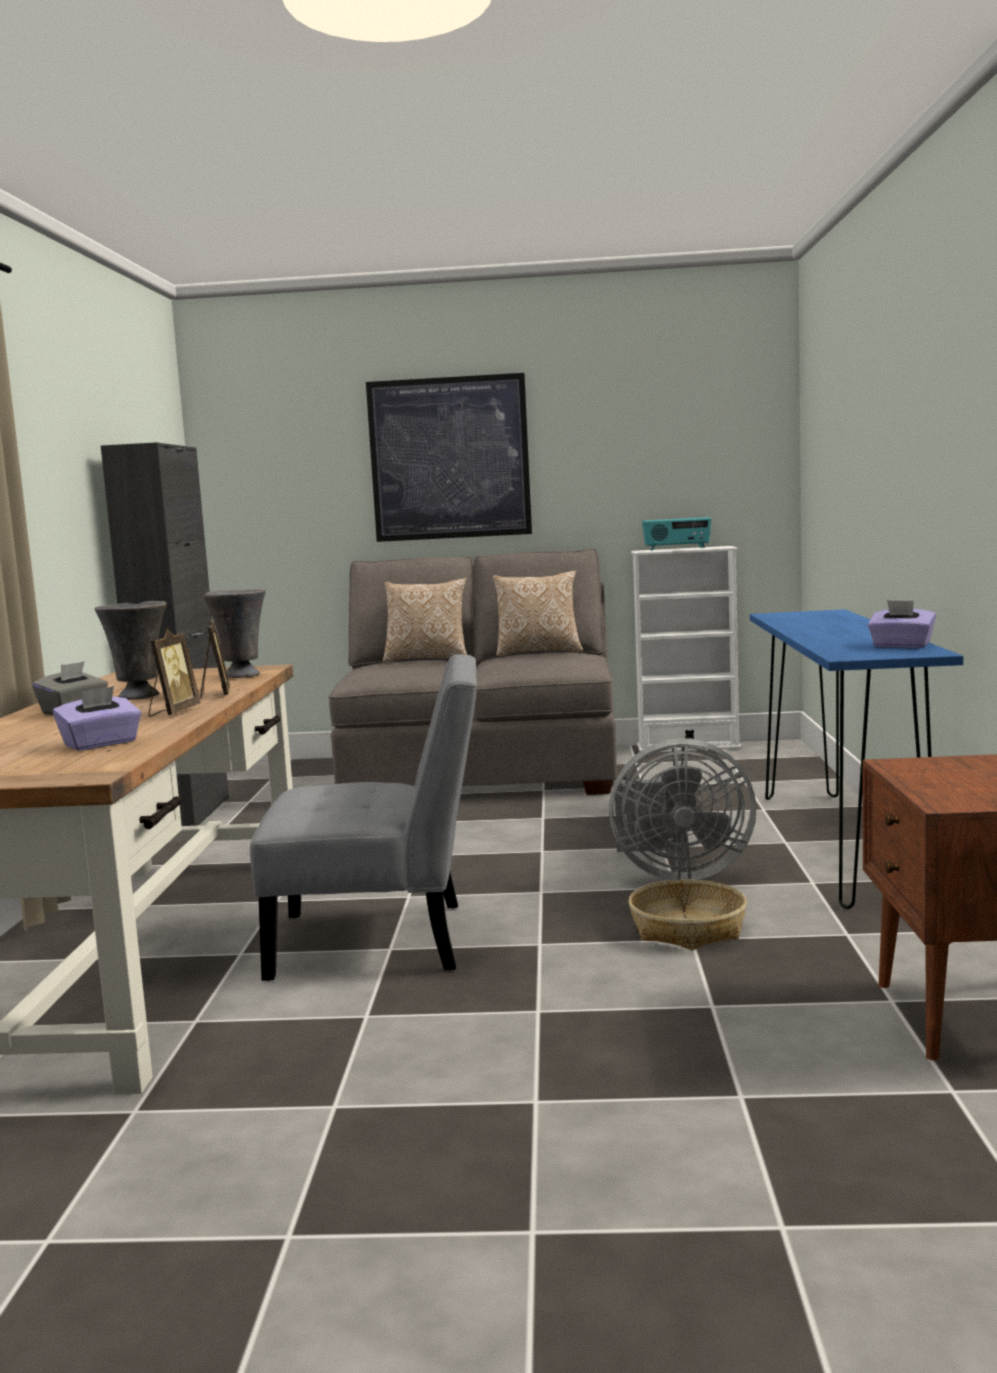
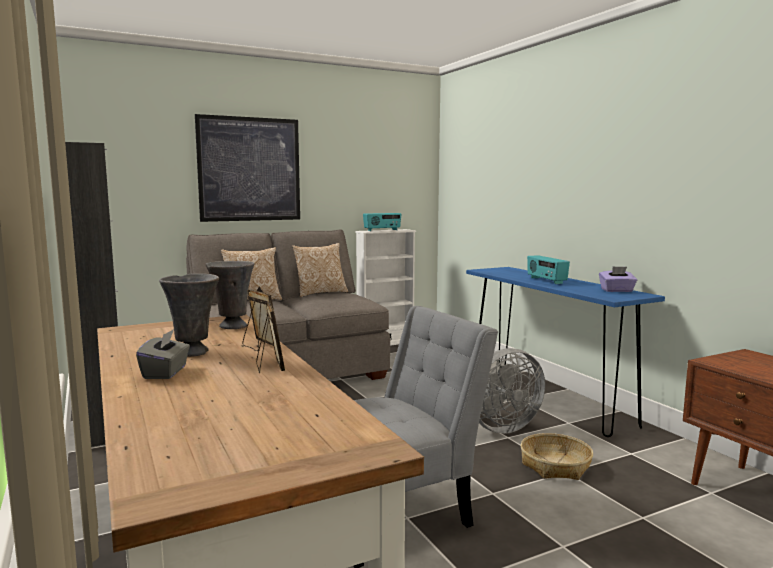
camera: 30 degrees left, 0 degrees up
purple tissue box [53,686,141,751] -> none
none -> radio [527,255,570,284]

